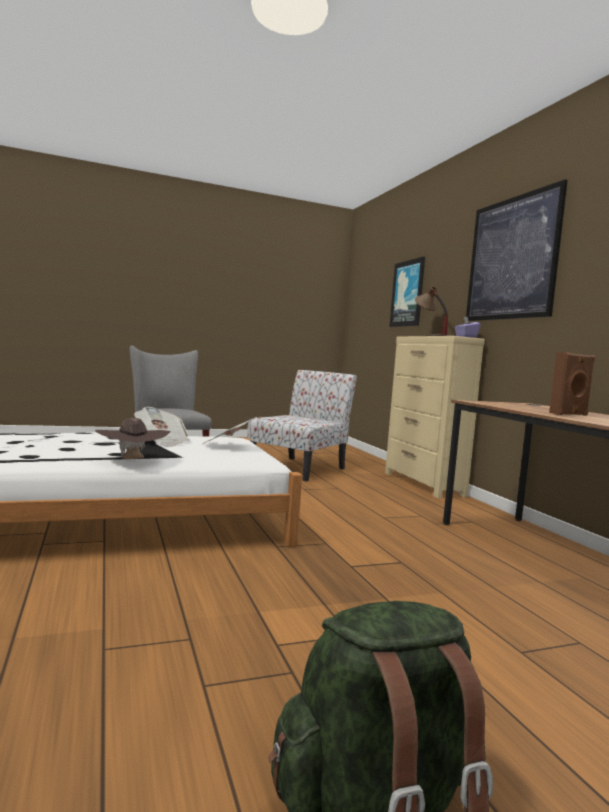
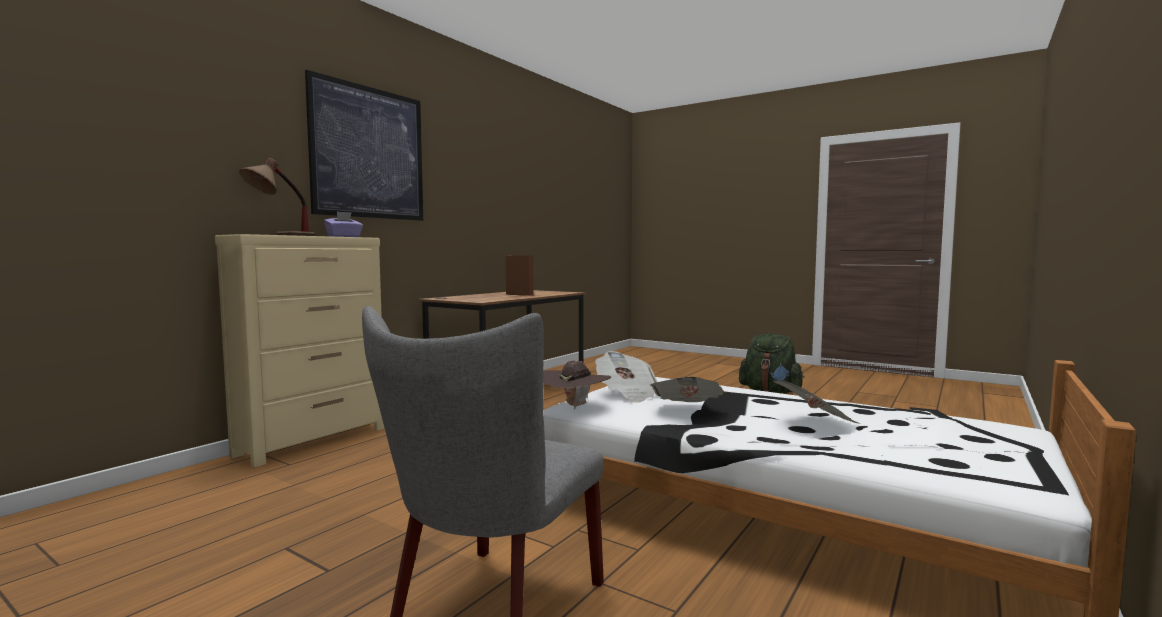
camera: 125 degrees left, 0 degrees up
brown hat [95,418,170,459] -> brown hat moved to [543,360,611,409]
chair [247,370,357,481] -> none
picture [389,257,425,327] -> none
none -> newspaper [774,379,862,424]

